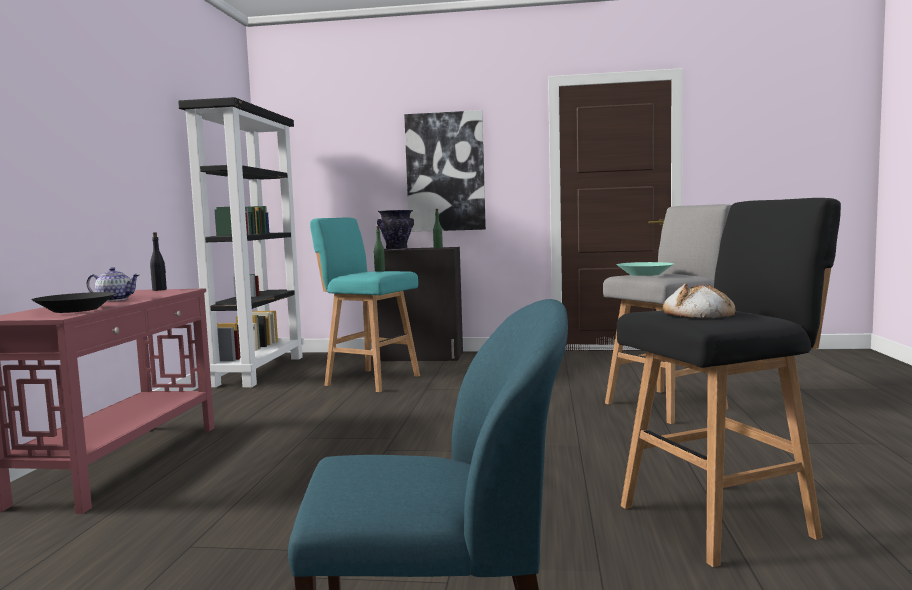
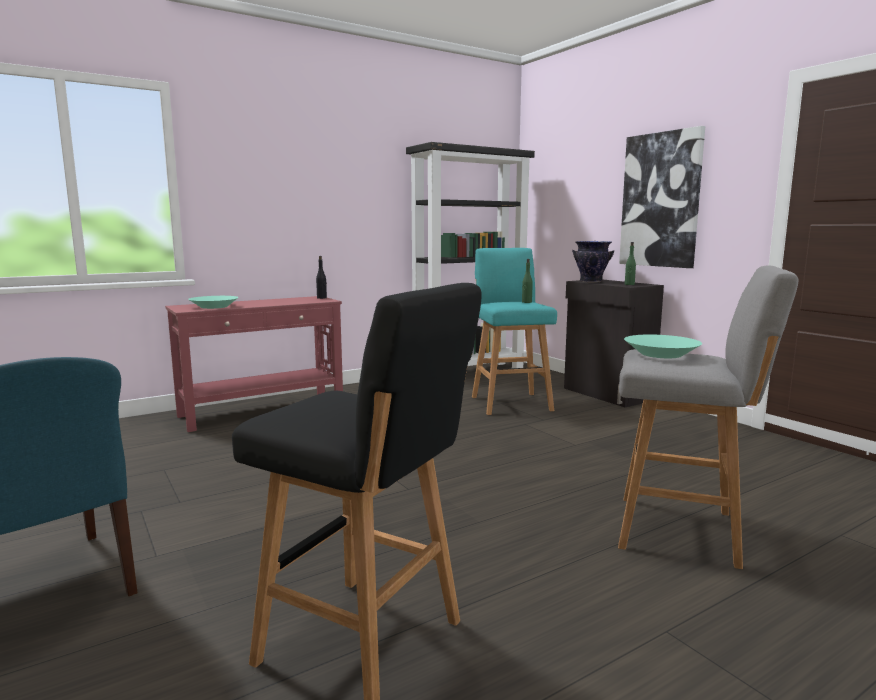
camera: 50 degrees right, 5 degrees up
black bowl [31,292,116,313] -> turquoise bowl [188,296,238,309]
teapot [86,267,140,301] -> none
bread [663,283,735,318] -> none

